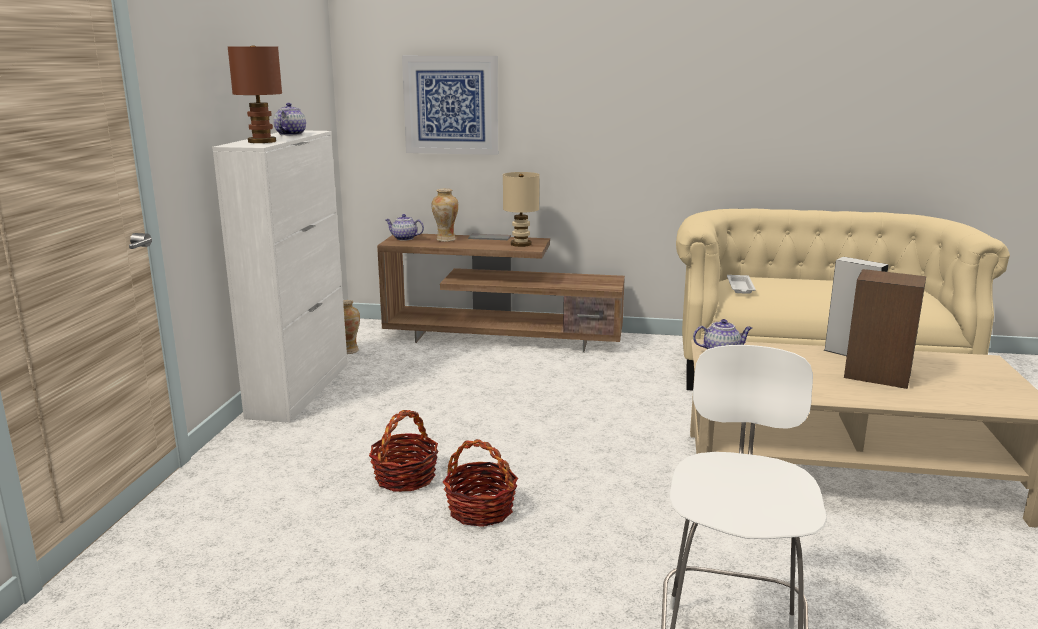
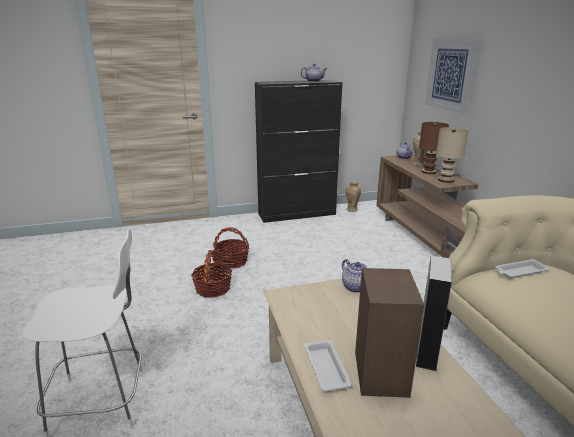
camera: 65 degrees right, 5 degrees up
white cabinet [212,130,348,423] -> black cabinet [255,80,343,223]
brown table lamp [228,45,282,143] -> brown table lamp moved to [419,122,449,174]
none -> white tray [304,340,352,392]

